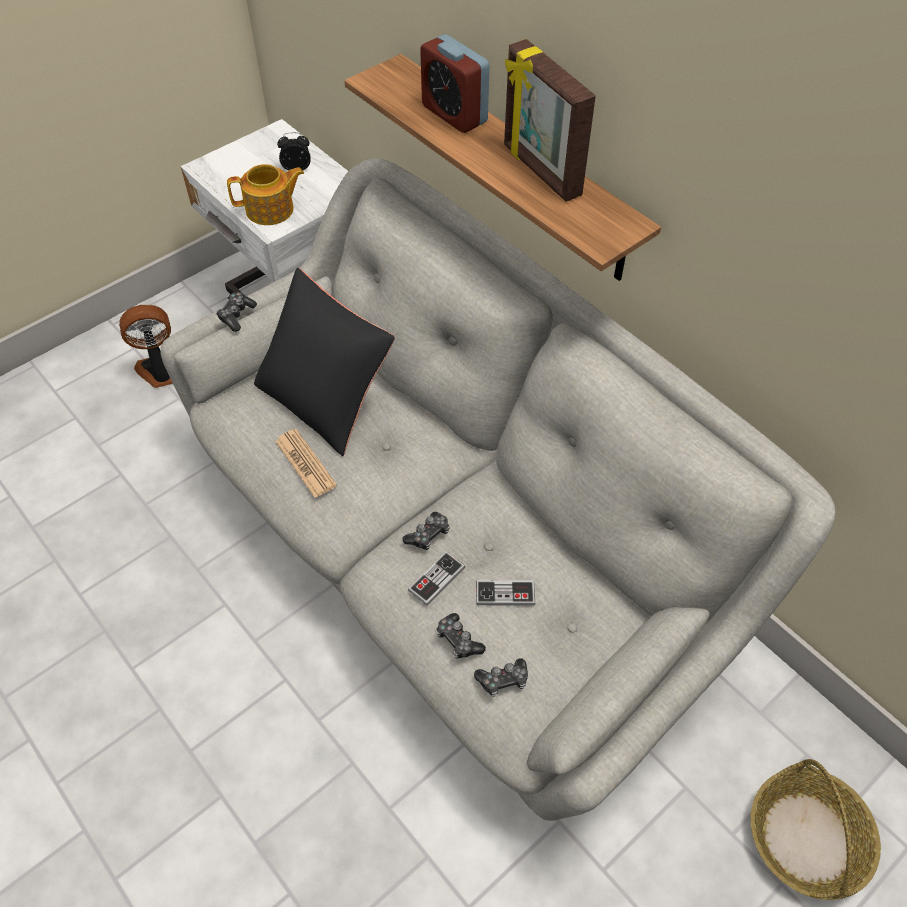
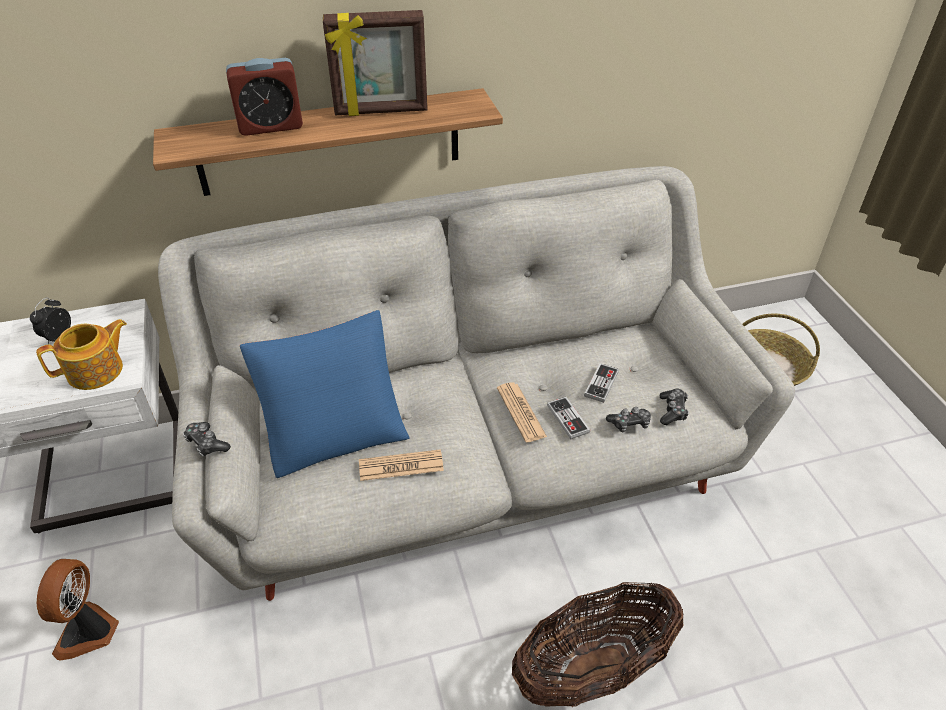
camera: 65 degrees left, 10 degrees down
teapot [227,164,304,225] -> teapot turned 45 degrees clockwise [36,319,127,390]
black pillow [254,268,395,456] -> blue pillow [240,310,410,478]
game controller [402,512,450,550] -> newspaper [497,382,547,442]
none -> basket [512,582,683,707]

